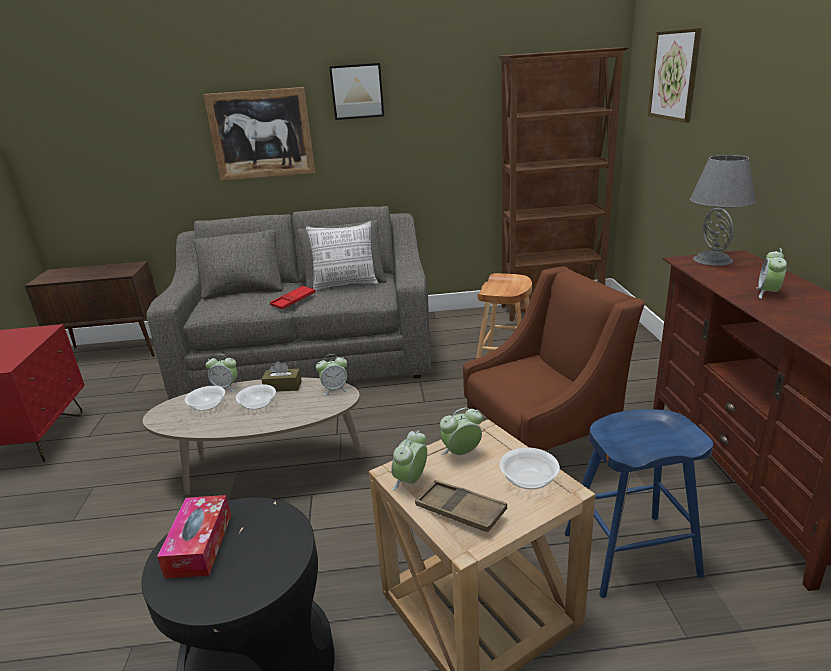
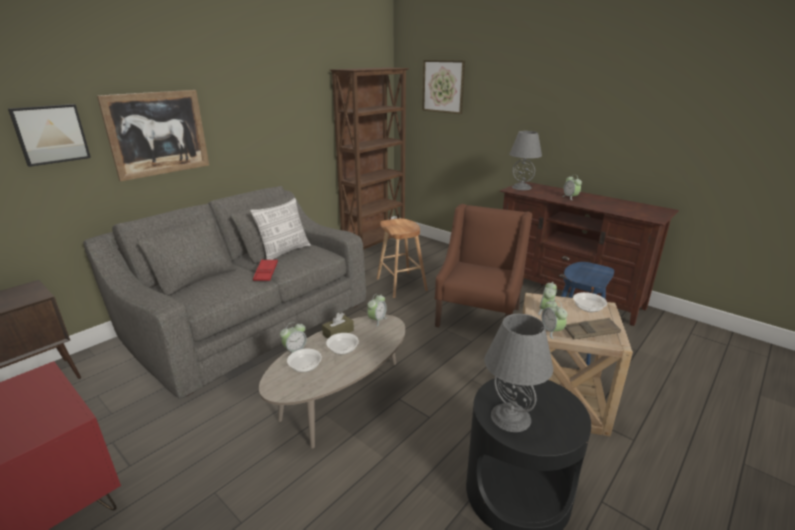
camera: 45 degrees left, 0 degrees up
tissue box [157,495,231,579] -> grey table lamp [484,314,553,432]
picture [329,63,384,120] -> picture moved to [8,104,91,167]

